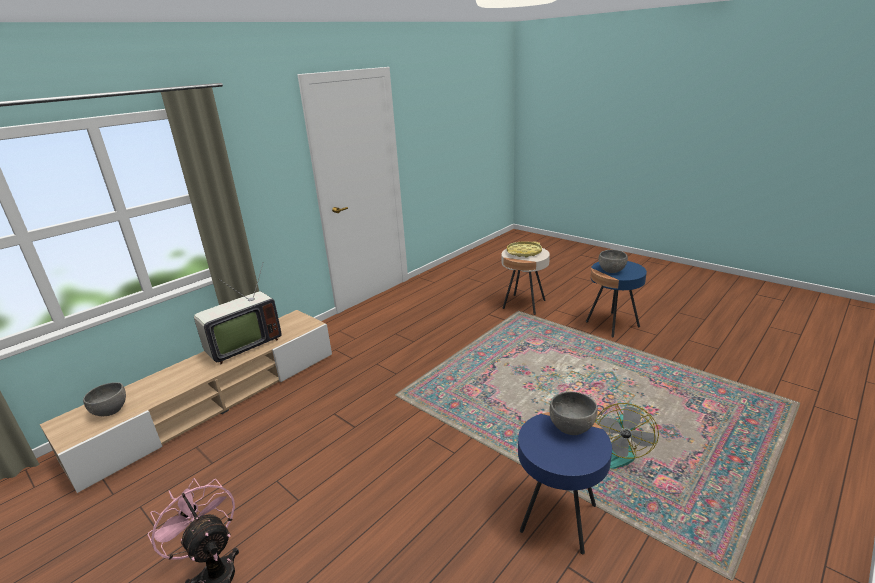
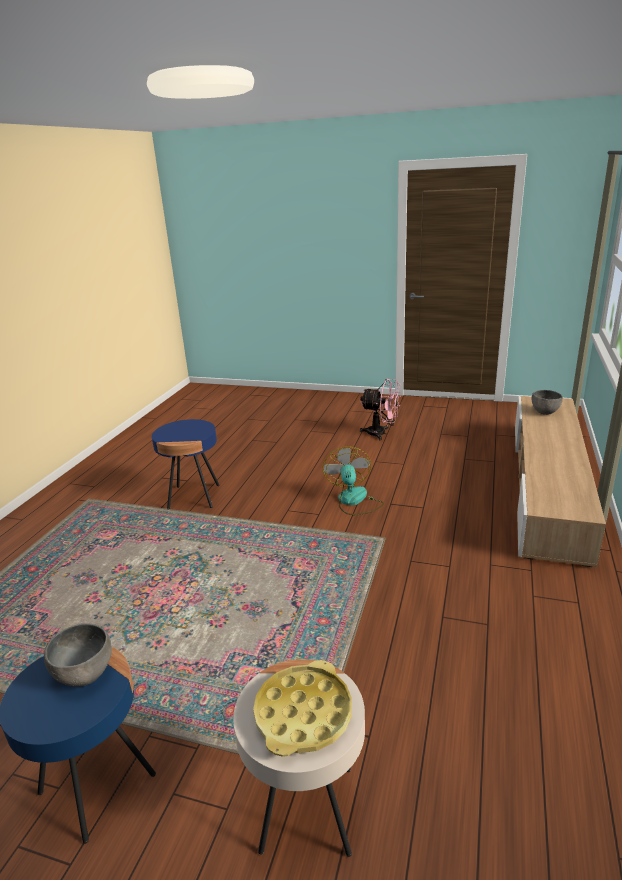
camera: 155 degrees right, 0 degrees up
television [194,264,282,364] -> none
grey bowl [549,391,598,435] -> none
fan [595,403,659,469] -> fan moved to [323,446,384,515]

